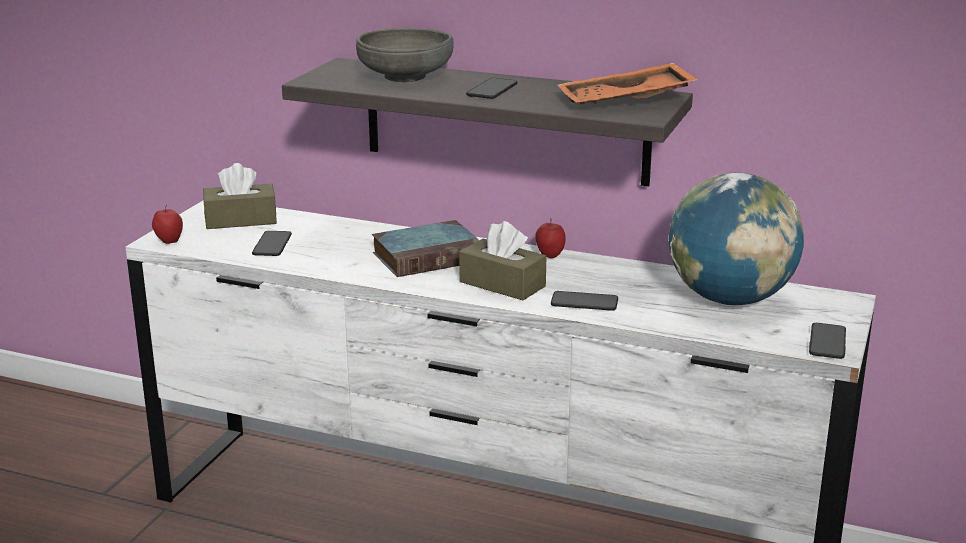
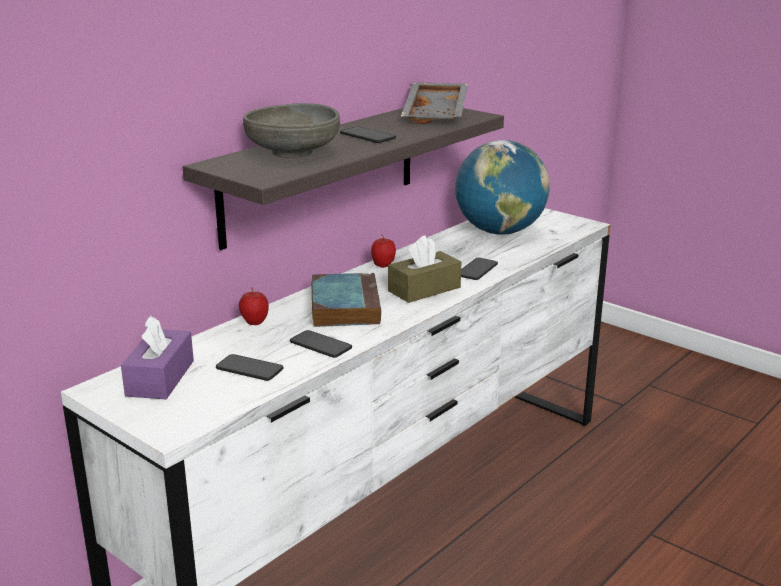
camera: 70 degrees left, 0 degrees up
apple [152,205,183,244] -> apple moved to [239,287,269,325]
brown tissue box [203,163,277,229] -> purple tissue box [121,315,194,399]
orange tray [557,63,698,104] -> grey tray [401,82,468,124]
phone [809,323,846,359] -> phone moved to [290,330,352,358]

